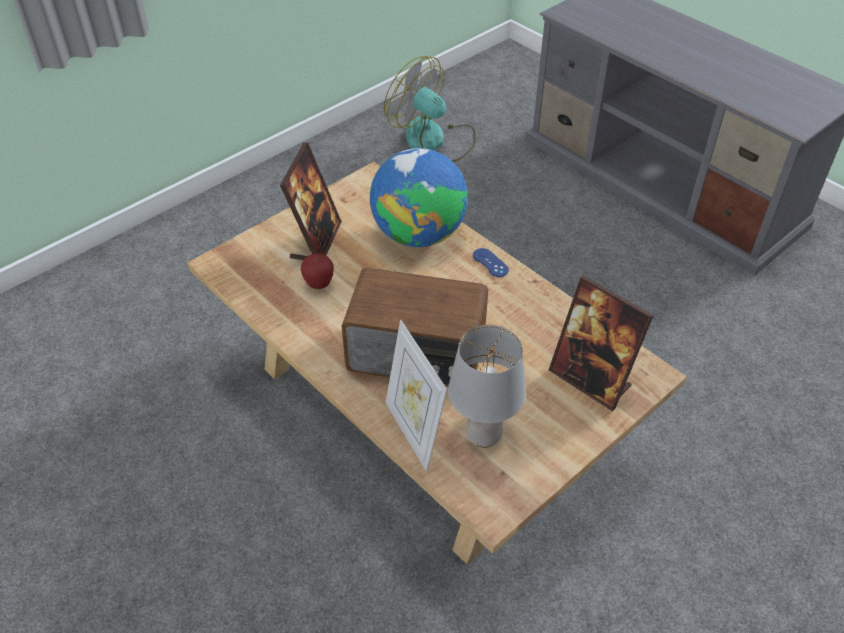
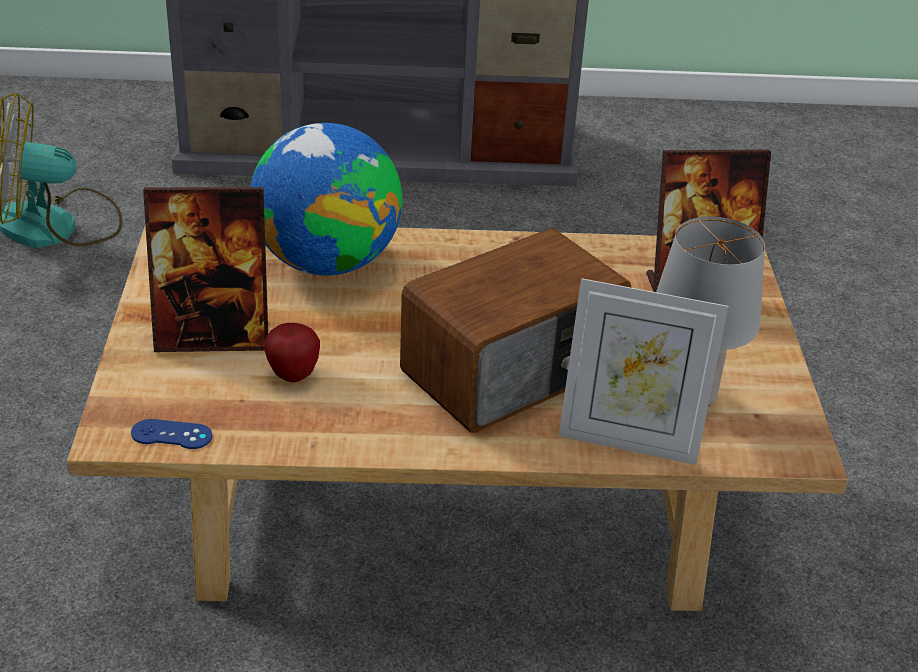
camera: 50 degrees left, 10 degrees down
picture frame [280,142,342,260] -> picture frame turned 120 degrees clockwise [143,187,268,352]
blue game controller [473,248,509,277] -> blue game controller moved to [131,419,213,449]

